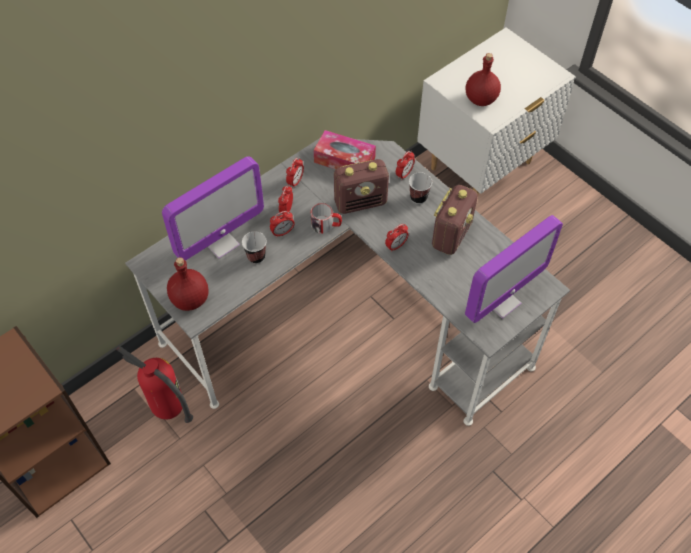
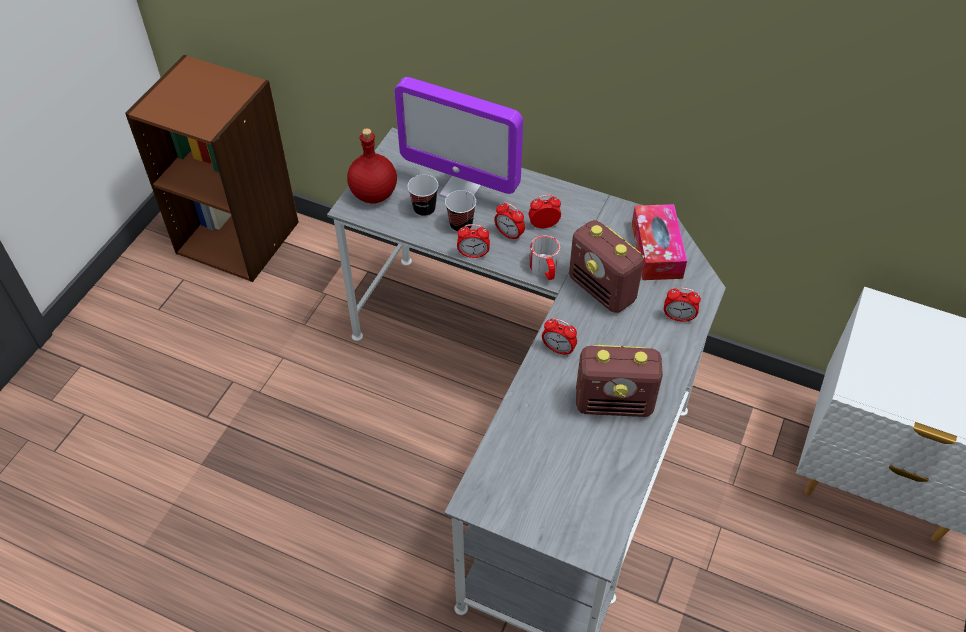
camera: 65 degrees right, 5 degrees down
fire extinguisher [117,346,193,423] -> none
alarm clock [286,158,304,188] -> alarm clock moved to [457,224,490,258]
cup [409,172,432,204] -> cup moved to [408,175,439,217]
red bottle [465,53,501,106] -> none
monitor [465,215,563,323] -> none

